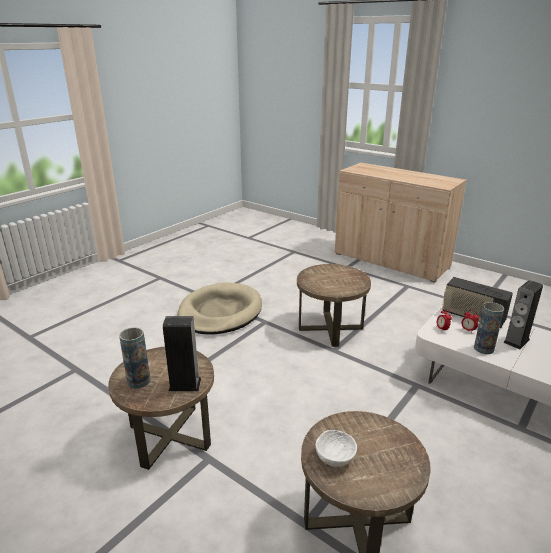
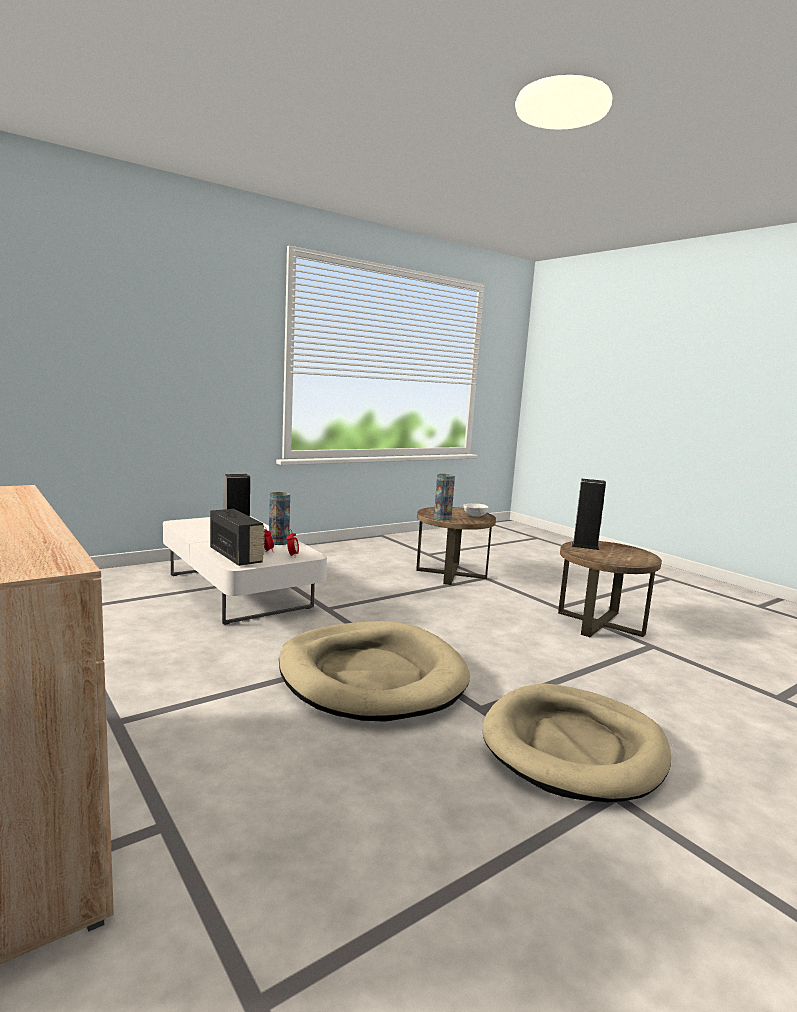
camera: 165 degrees left, 15 degrees down
vase [119,328,150,388] -> vase moved to [434,474,455,520]
brown side table [297,264,371,347] -> beige dog bed [279,621,470,722]

